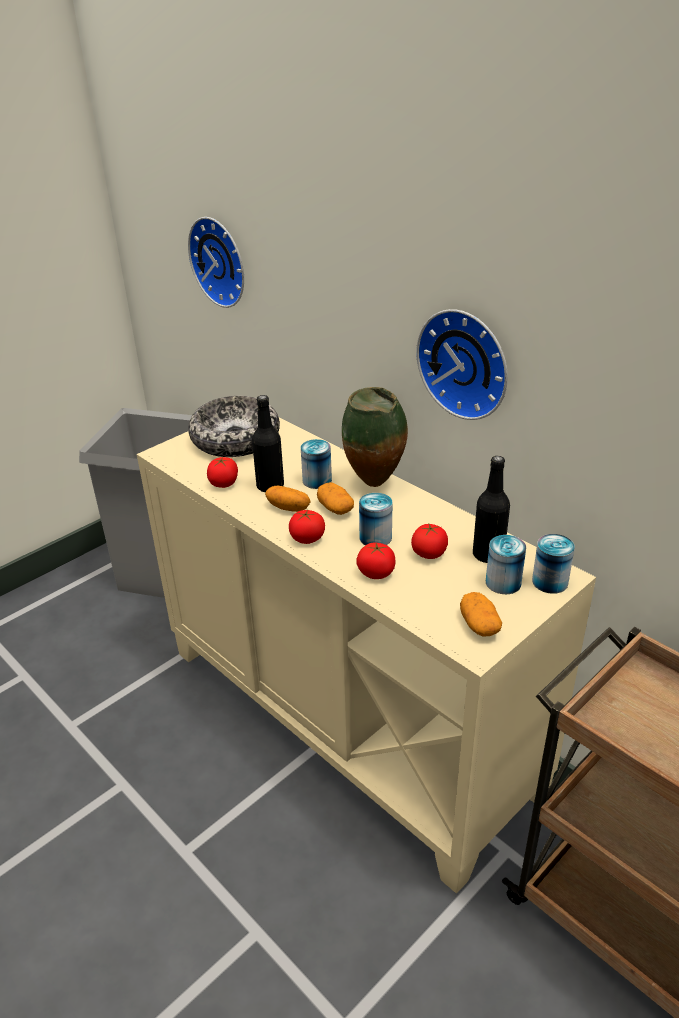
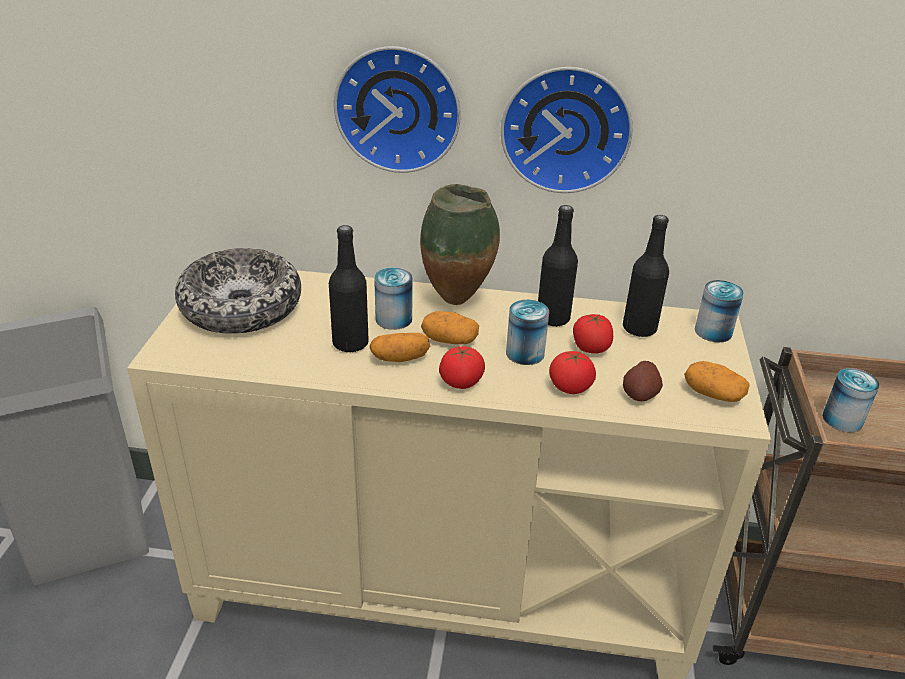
camera: 40 degrees left, 0 degrees up
wall clock [188,217,244,308] -> wall clock moved to [334,46,461,173]
tomato [207,457,238,488] -> none
can [486,535,526,594] -> can moved to [822,368,879,432]
none -> black bottle [538,205,578,327]
none -> potato [623,361,663,401]

